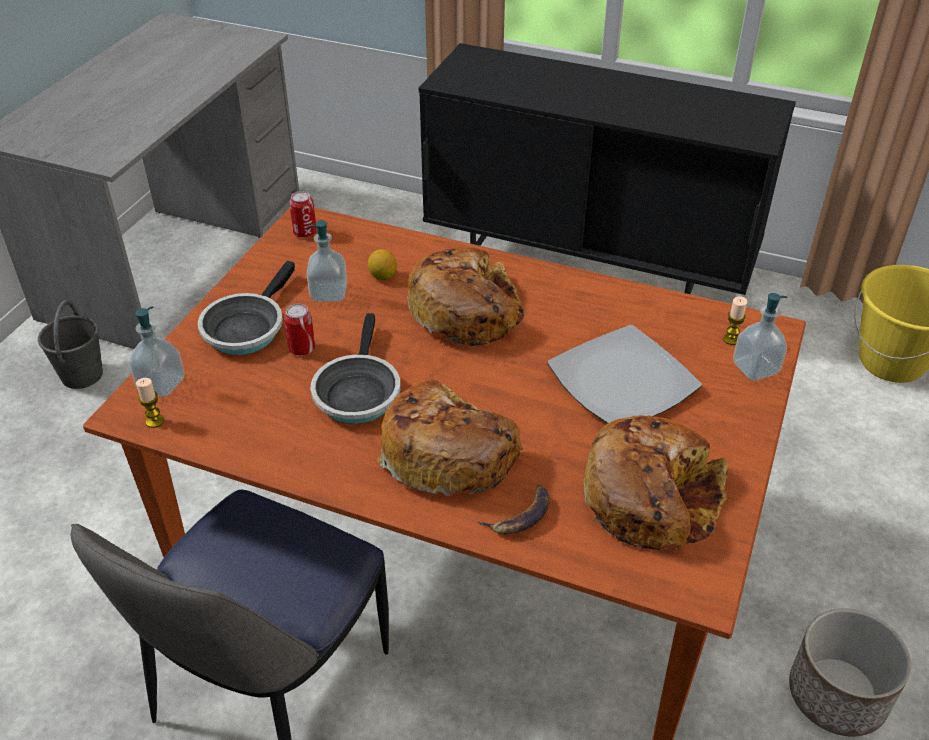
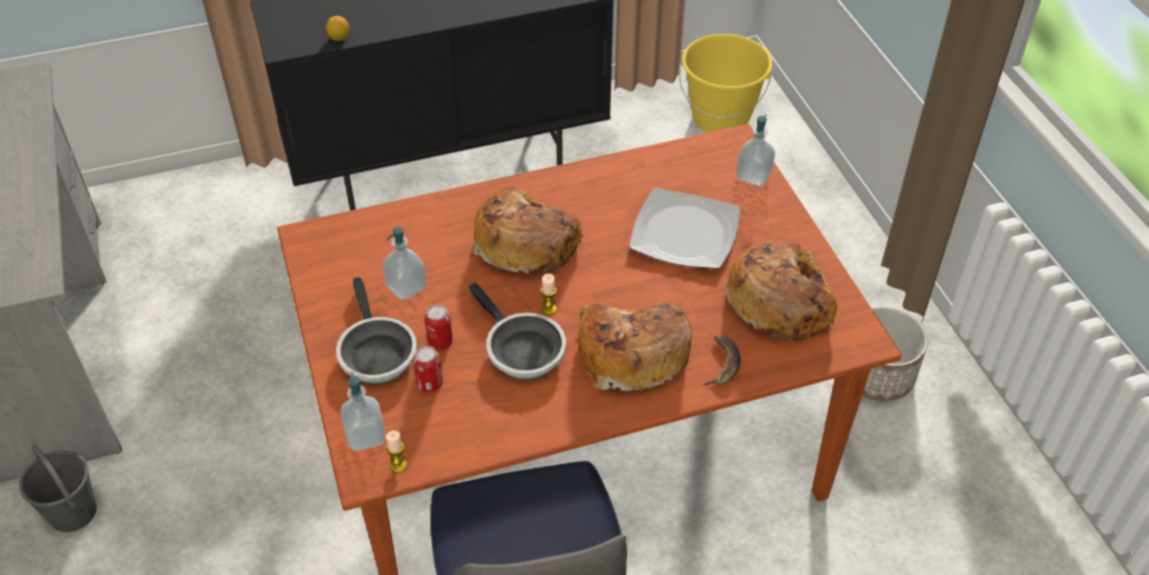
camera: 40 degrees left, 5 degrees up
can [289,191,317,238] -> can moved to [413,346,443,392]
lemon [368,249,397,280] -> lemon moved to [326,16,349,41]
candle [723,296,748,345] -> candle moved to [541,274,557,315]

